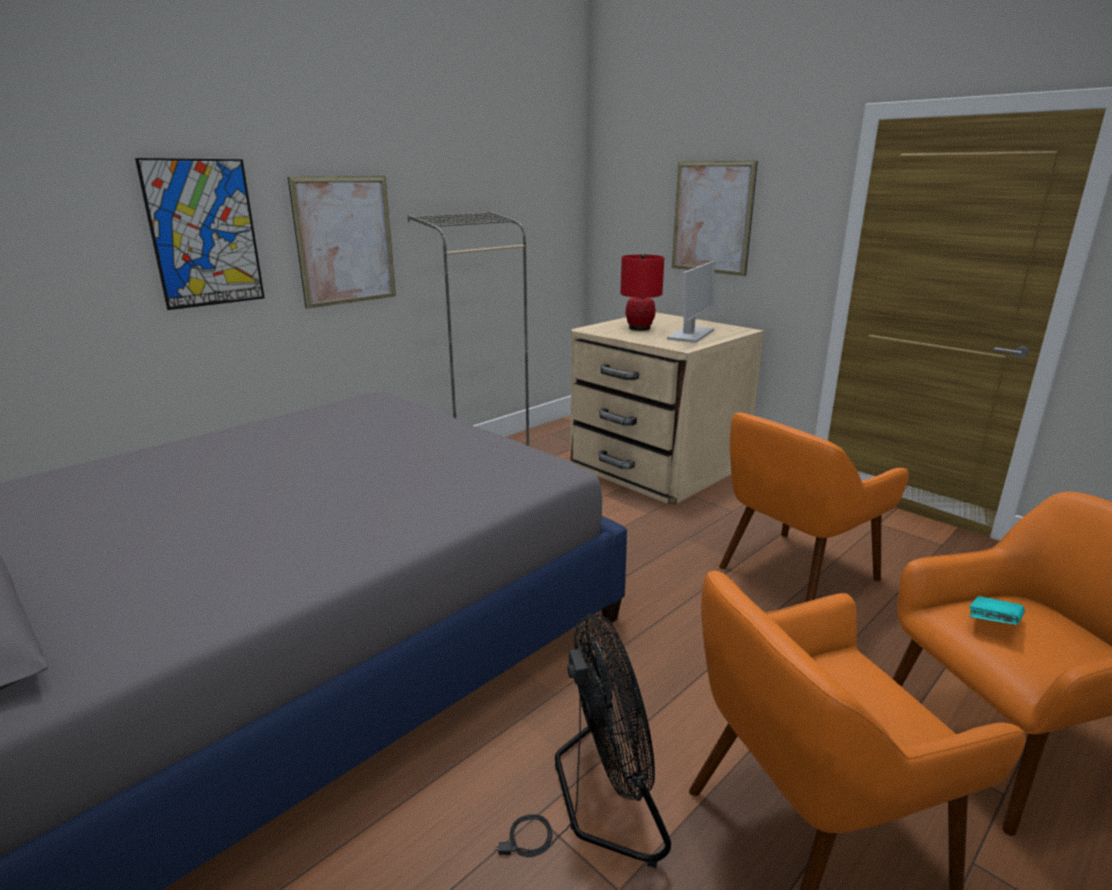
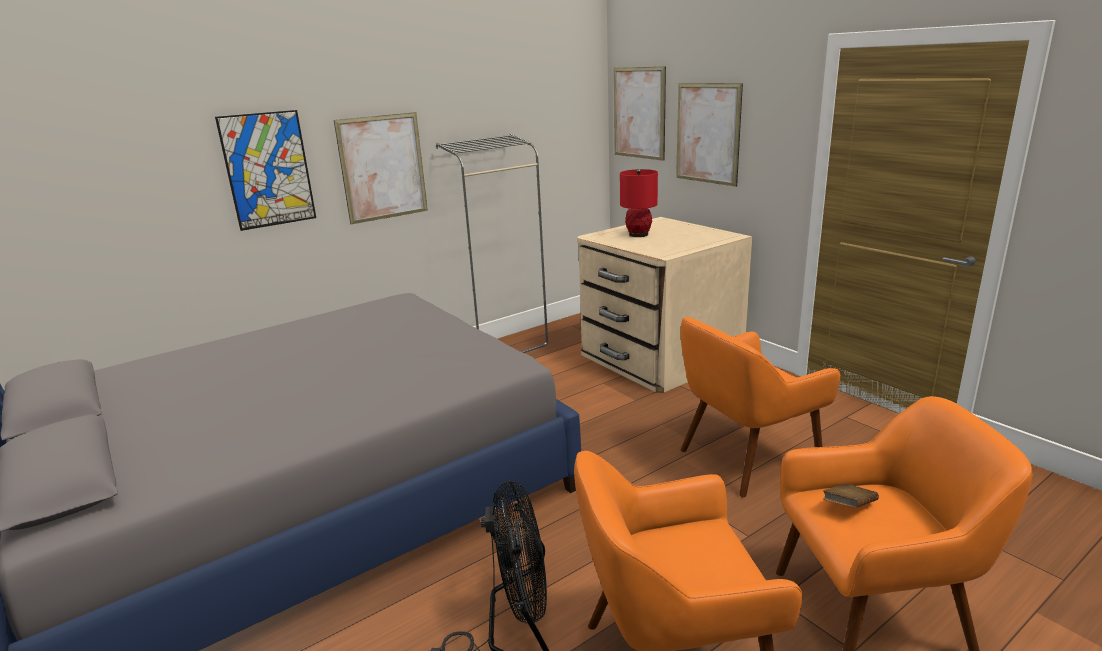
camera: 10 degrees right, 0 degrees up
monitor [667,261,715,343] -> none
turquoise book [969,596,1025,625] -> brown book [823,483,879,508]
none -> picture [614,67,666,161]

